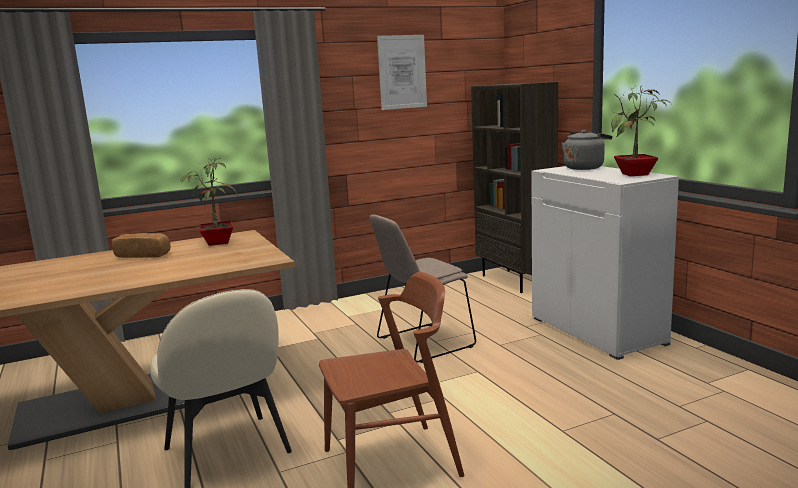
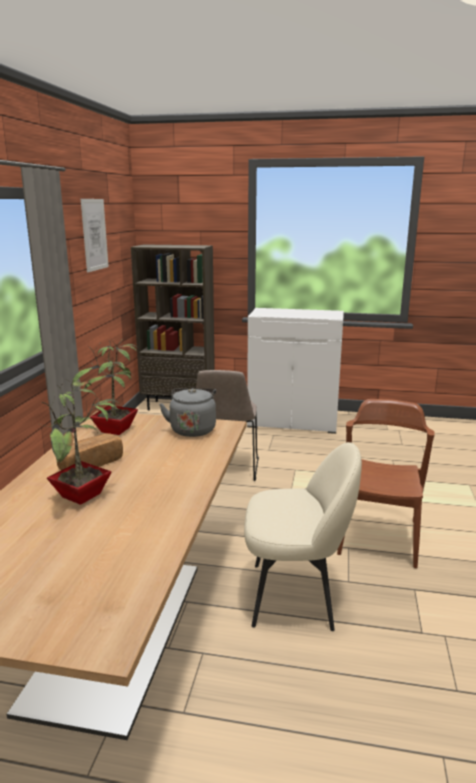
camera: 55 degrees left, 5 degrees up
grey kettle [562,130,612,170] -> grey kettle moved to [159,388,216,437]
potted plant [611,86,669,176] -> potted plant moved to [39,381,119,505]

